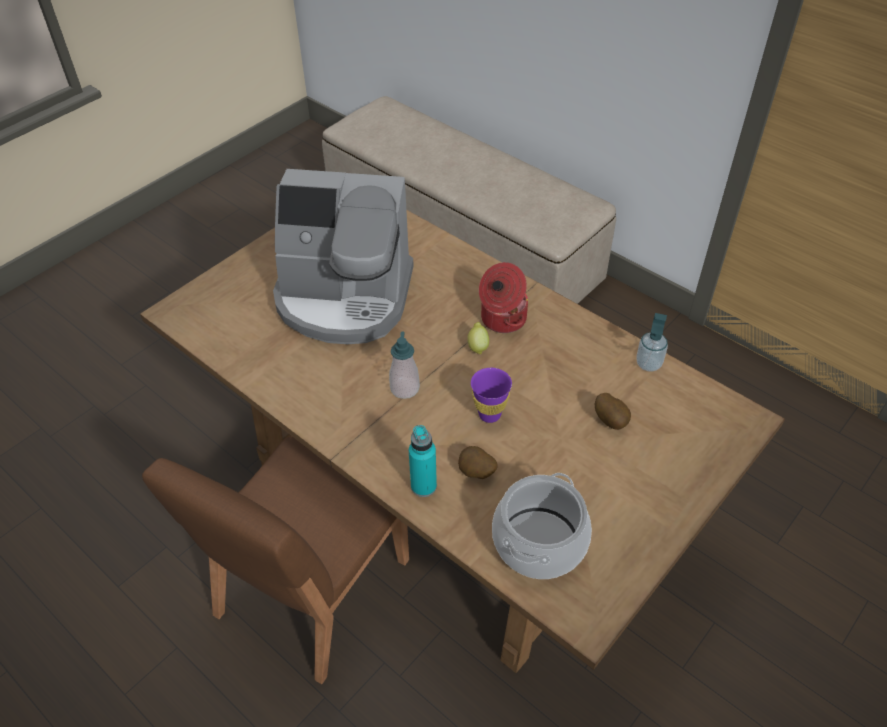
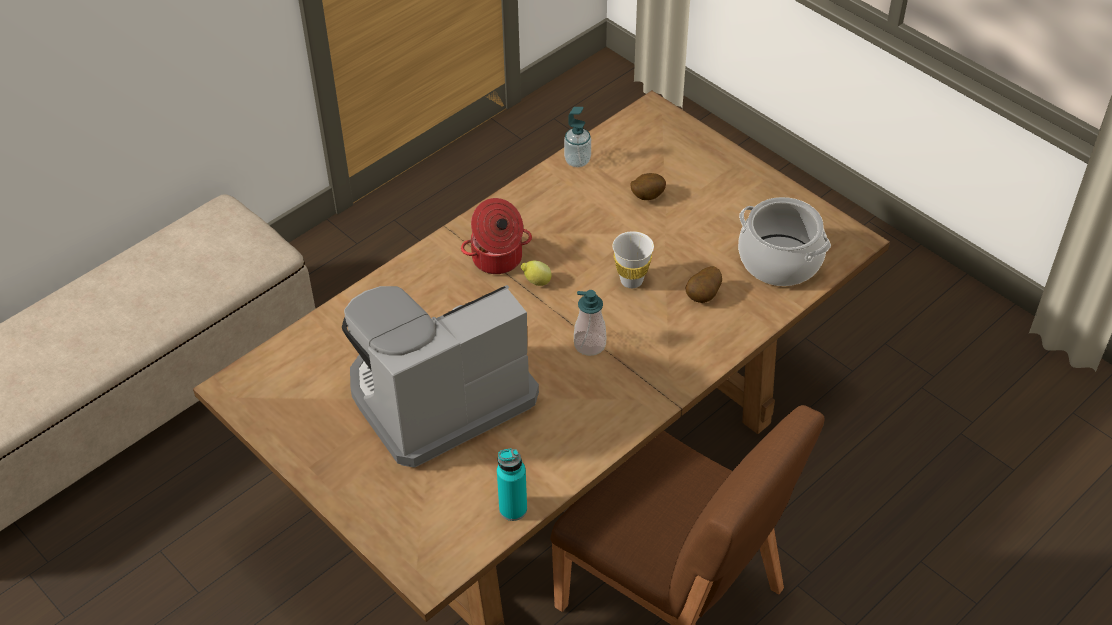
camera: 85 degrees left, 0 degrees up
coffee machine [273,169,414,344] -> coffee machine turned 135 degrees counterclockwise [342,285,539,468]
turquoise bottle [409,425,437,497] -> turquoise bottle moved to [497,448,527,521]
purple cup [471,368,512,423] -> white cup [613,231,654,288]

